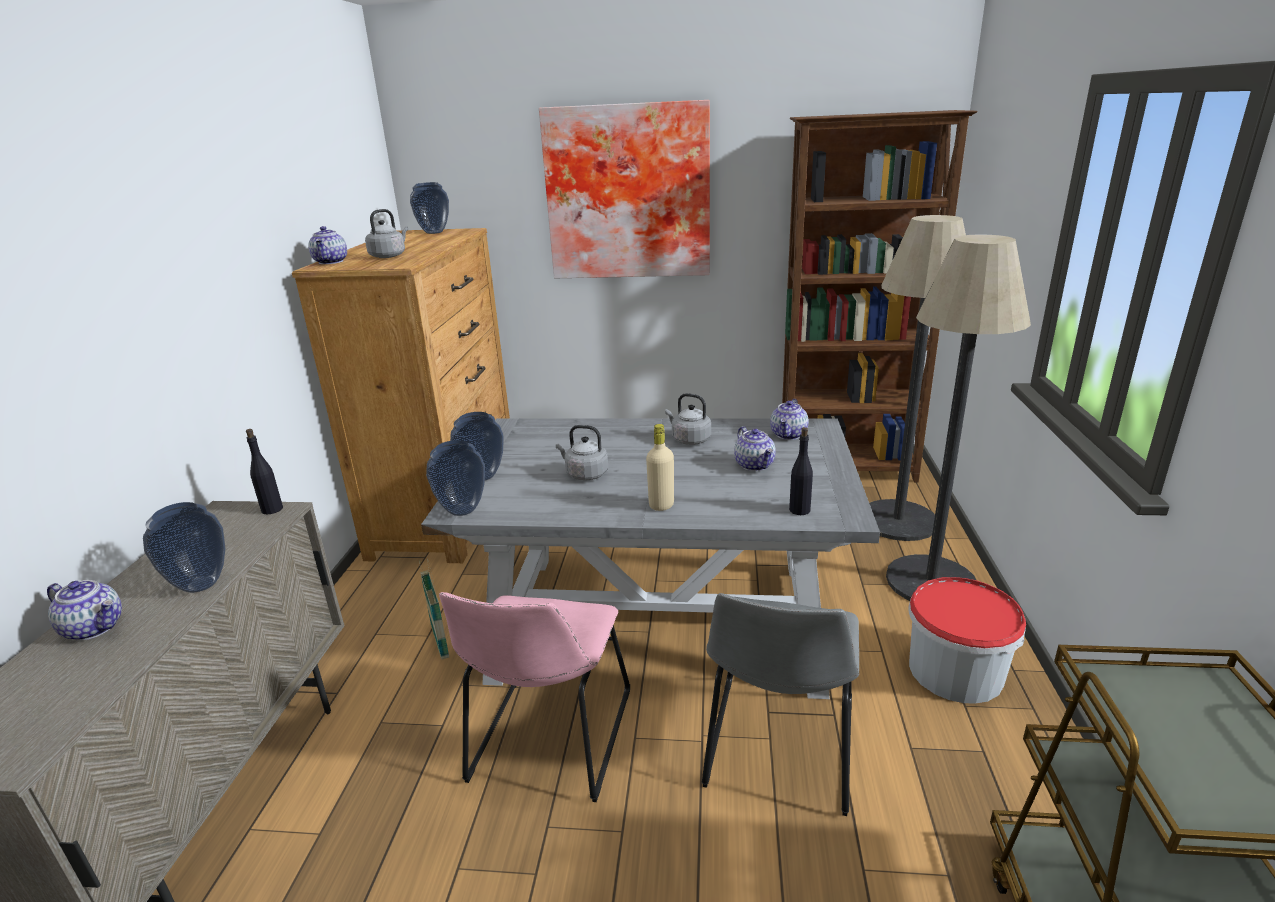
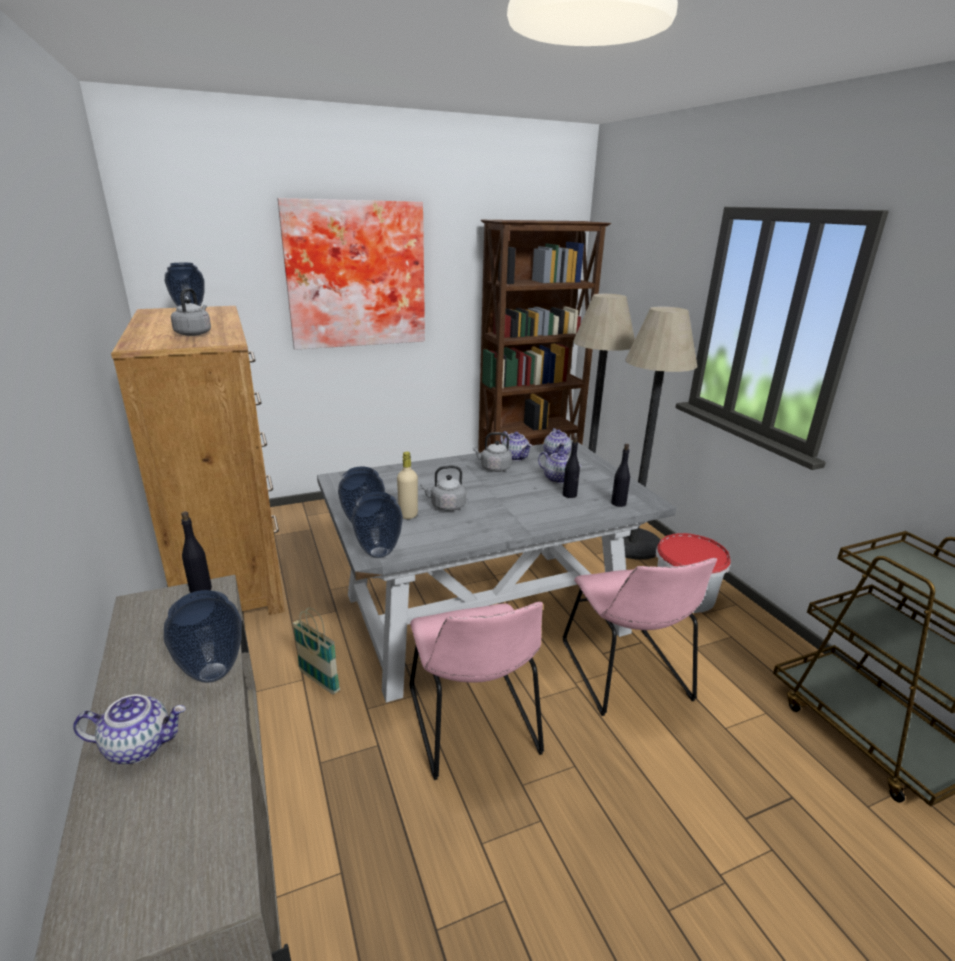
camera: 30 degrees left, 0 degrees up
teapot [308,226,347,264] -> teapot moved to [500,431,532,461]
beige bottle [646,424,674,511] -> beige bottle moved to [397,452,418,519]
grey chair [701,593,859,816] -> pink chair [563,558,717,716]
none -> black bottle [563,436,580,498]

